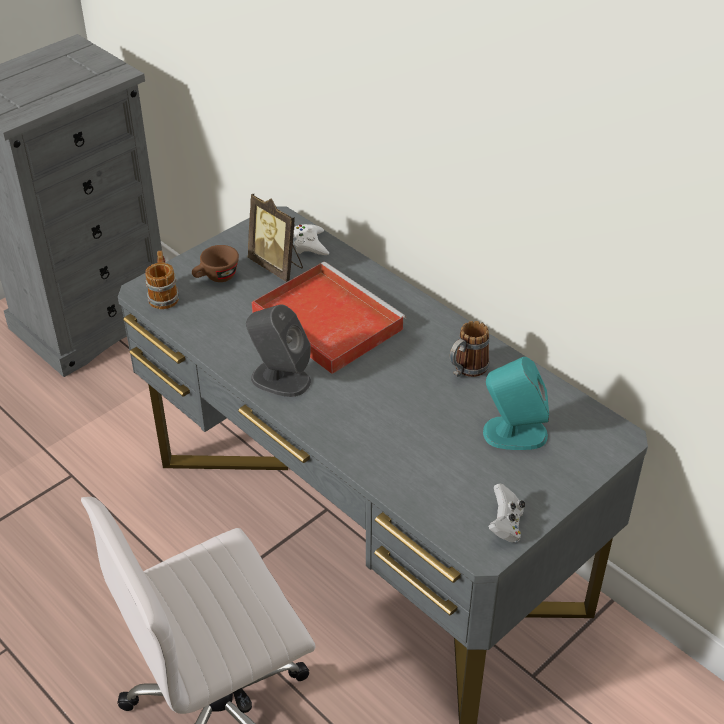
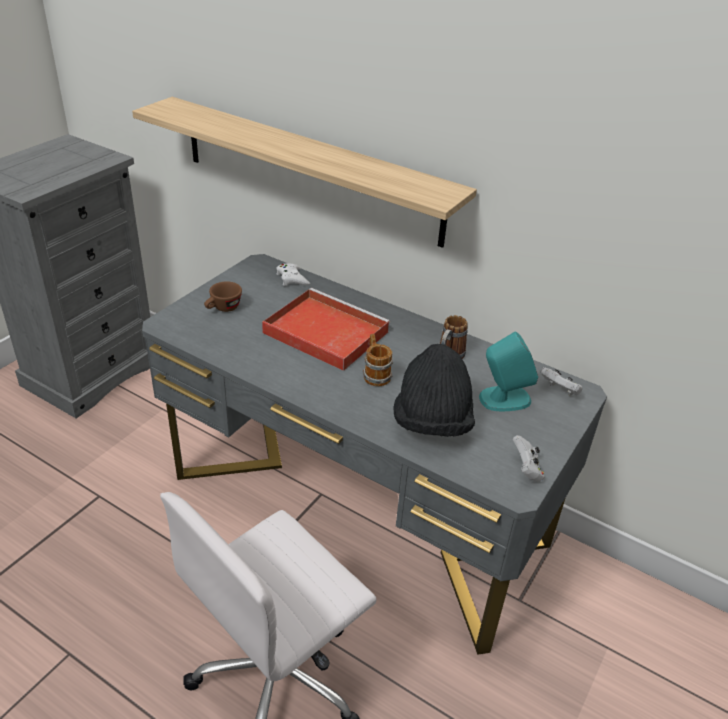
camera: 15 degrees left, 5 degrees down
mug [145,251,179,309] -> mug moved to [363,334,393,386]
grey speaker [246,304,311,397] -> none
picture frame [248,194,303,282] -> none
none -> shelf [132,97,477,248]
none -> black hat [394,344,475,437]
none -> white game controller [540,367,582,396]

